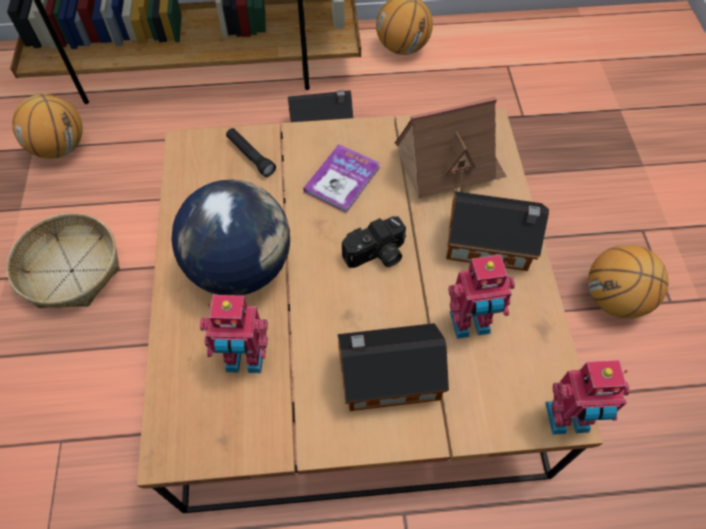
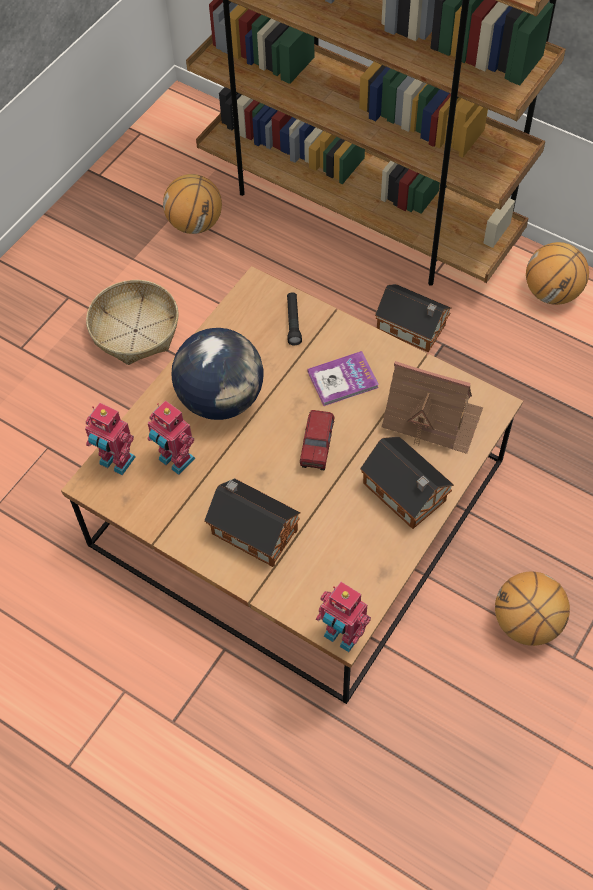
camera: 40 degrees right, 0 degrees up
camera [342,216,406,268] -> toy truck [300,410,335,471]
toy robot [448,255,515,339] -> toy robot moved to [85,403,136,475]

